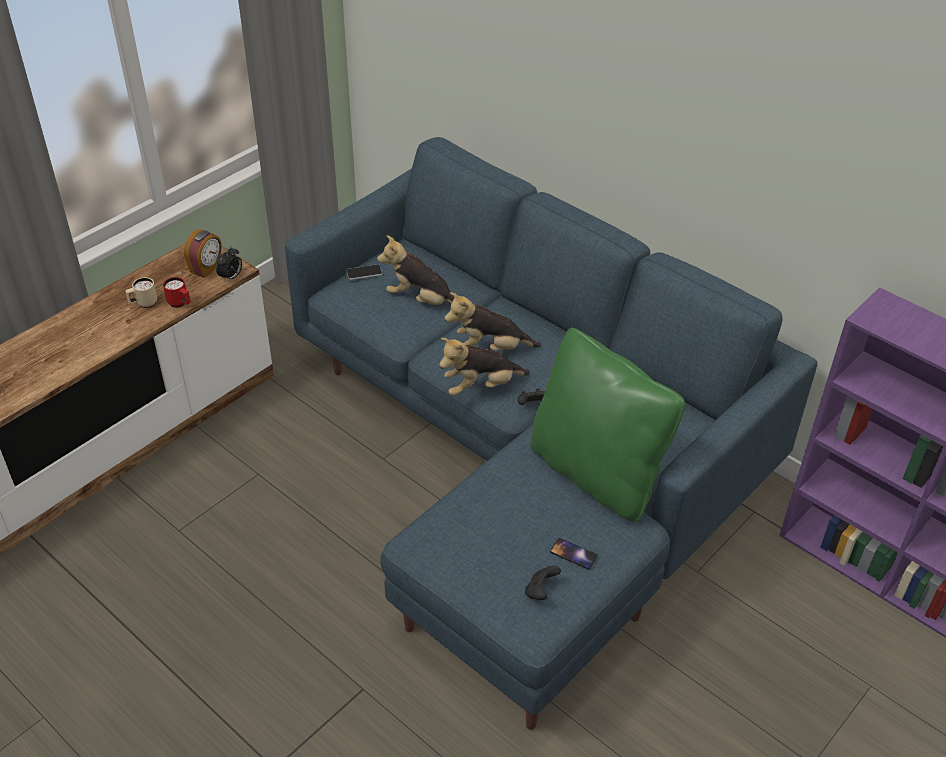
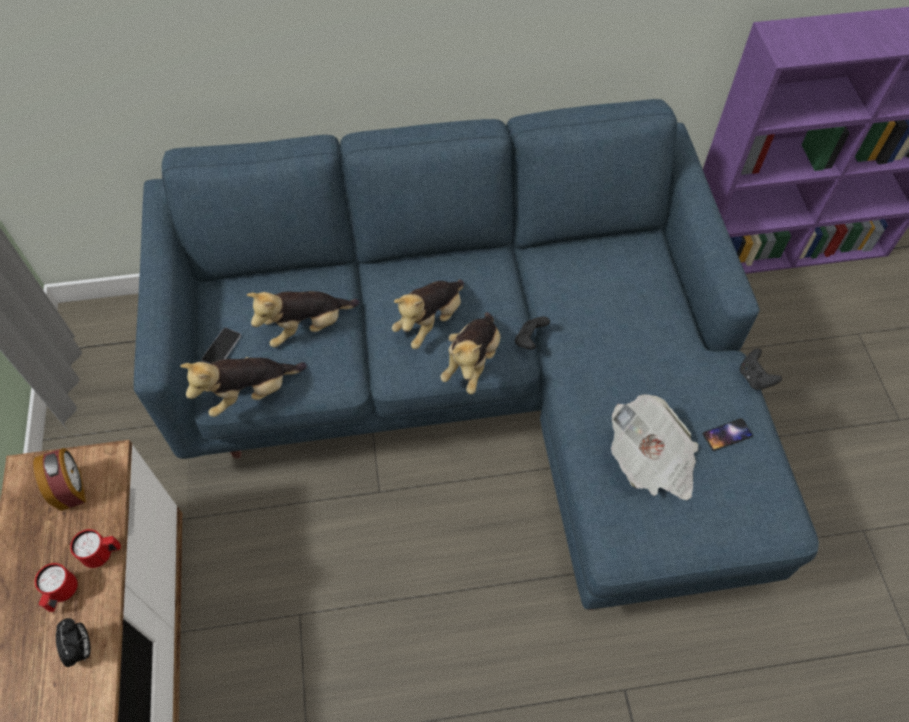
camera: 50 degrees left, 15 degrees up
beige mug [126,277,157,308] -> red mug [35,563,78,612]
alarm clock [216,247,242,283] -> alarm clock moved to [56,618,90,667]
black game controller [525,566,561,600] -> black game controller moved to [740,349,782,390]
green pillow [530,328,685,522] -> none
none -> plush toy [180,357,307,417]
none -> newspaper [611,394,698,500]

